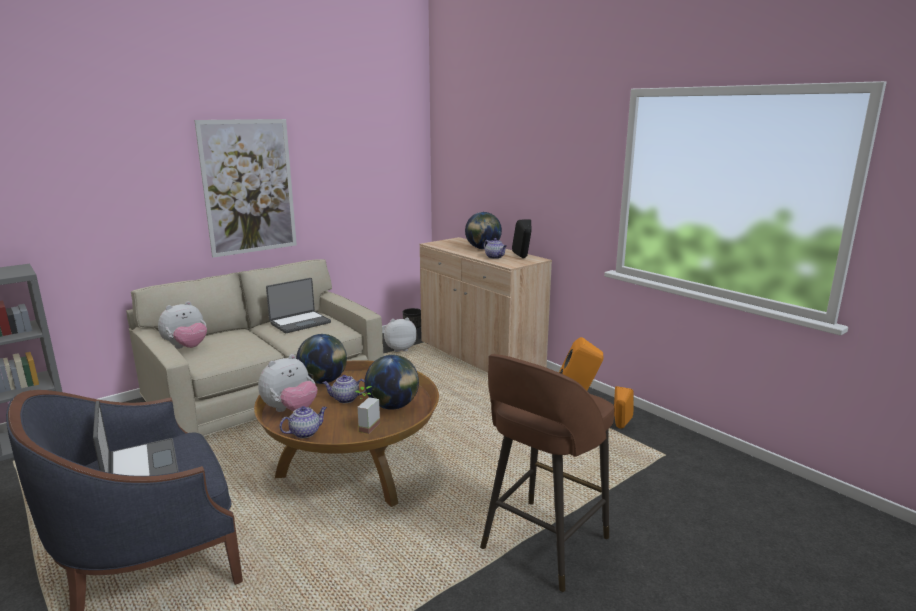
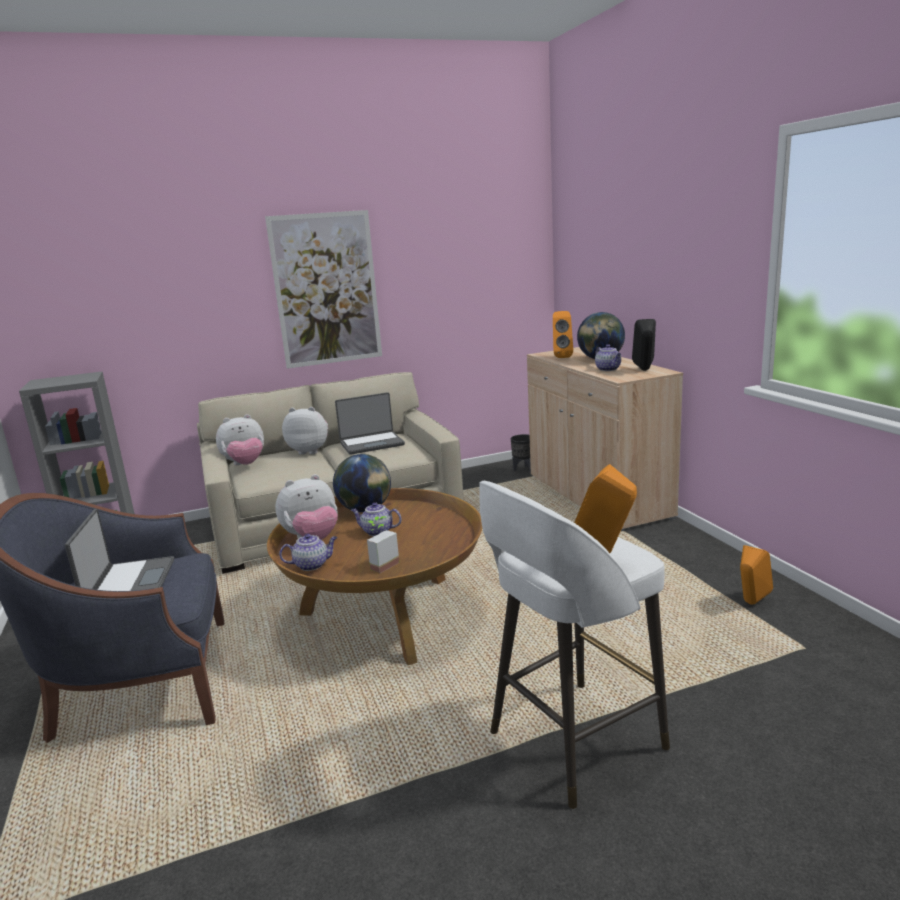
camera: 20 degrees right, 0 degrees up
globe [365,355,419,410] -> none
plush toy [384,318,417,352] -> plush toy moved to [282,407,328,455]
brown stool [480,354,614,592] -> white stool [479,481,670,809]
none -> orange speaker [553,311,573,358]

